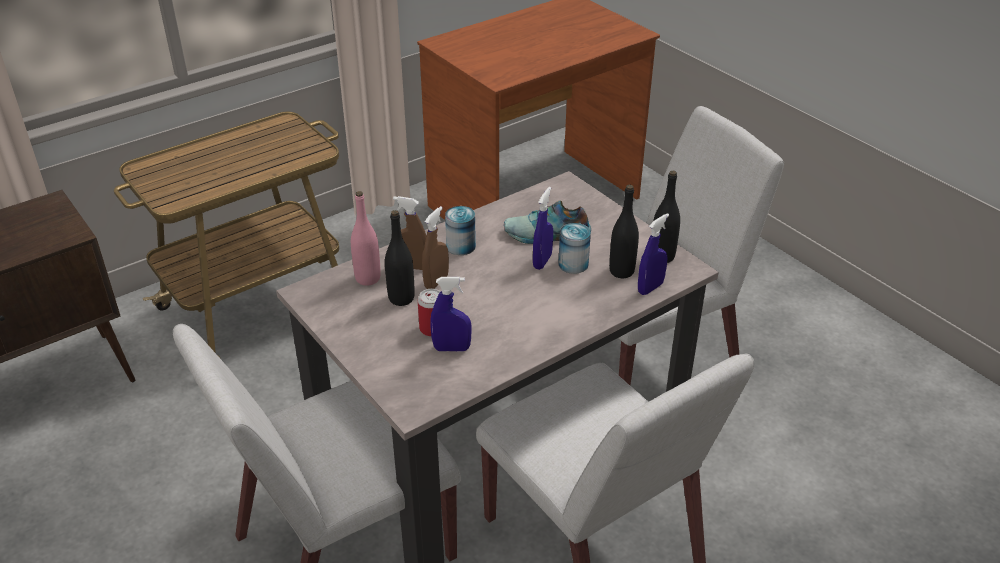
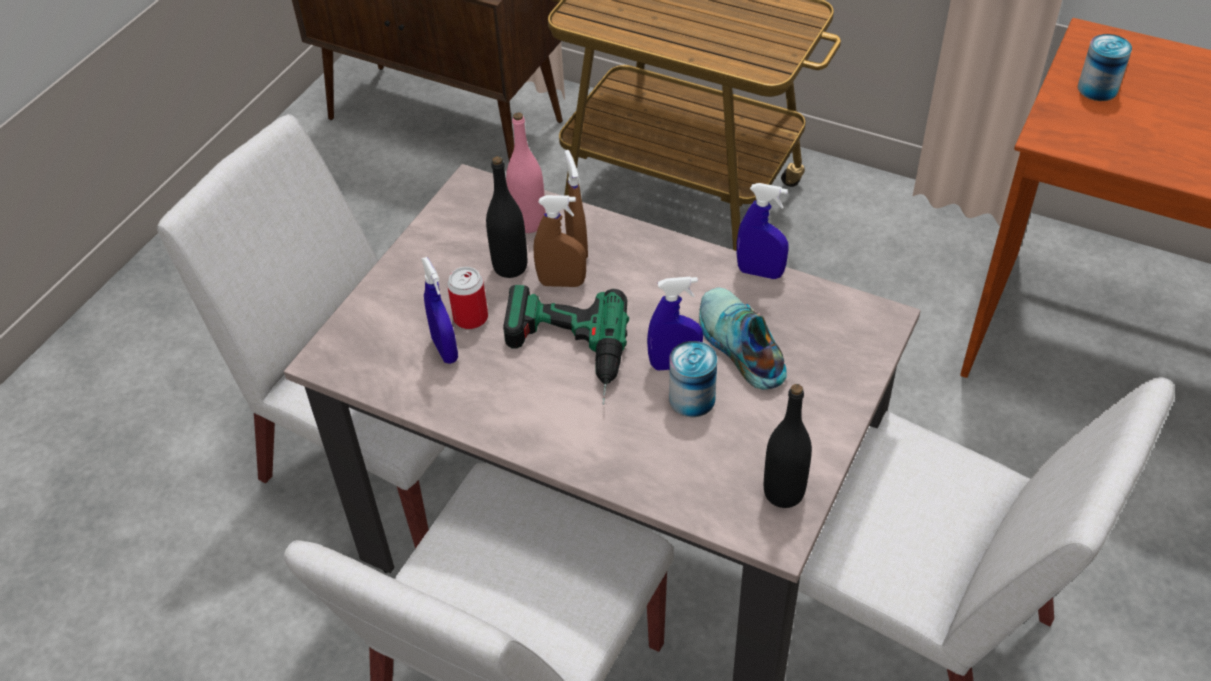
camera: 65 degrees right, 10 degrees up
can [445,206,476,255] -> can moved to [1078,34,1132,101]
black bottle [609,185,639,278] -> none
blue spray bottle [638,213,669,295] -> blue spray bottle moved to [737,183,789,279]
none -> power drill [503,285,629,405]

